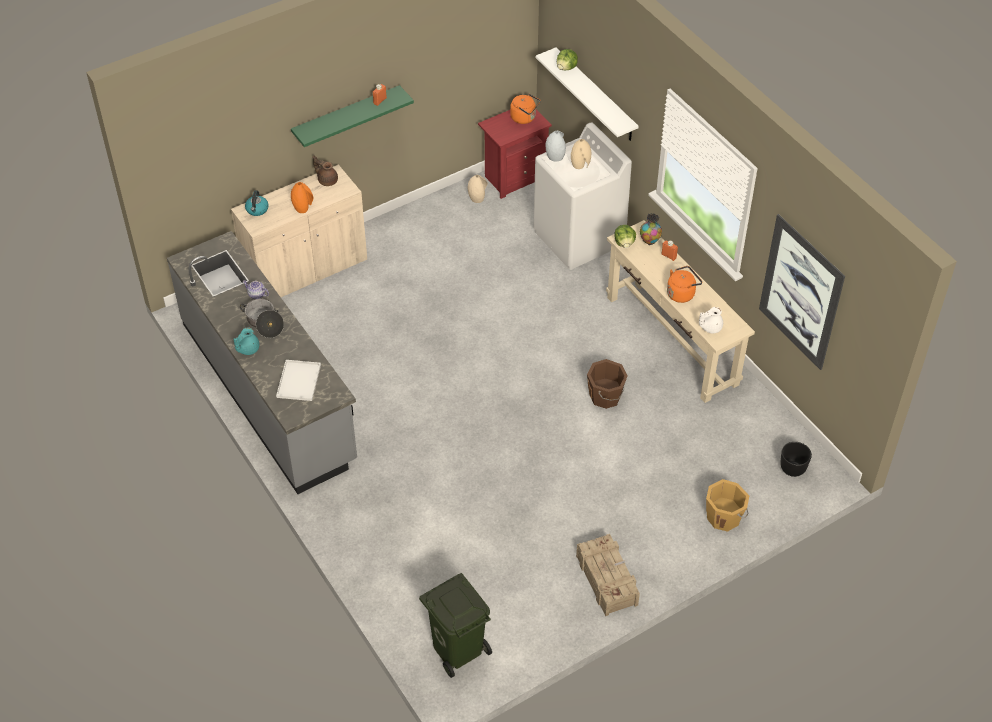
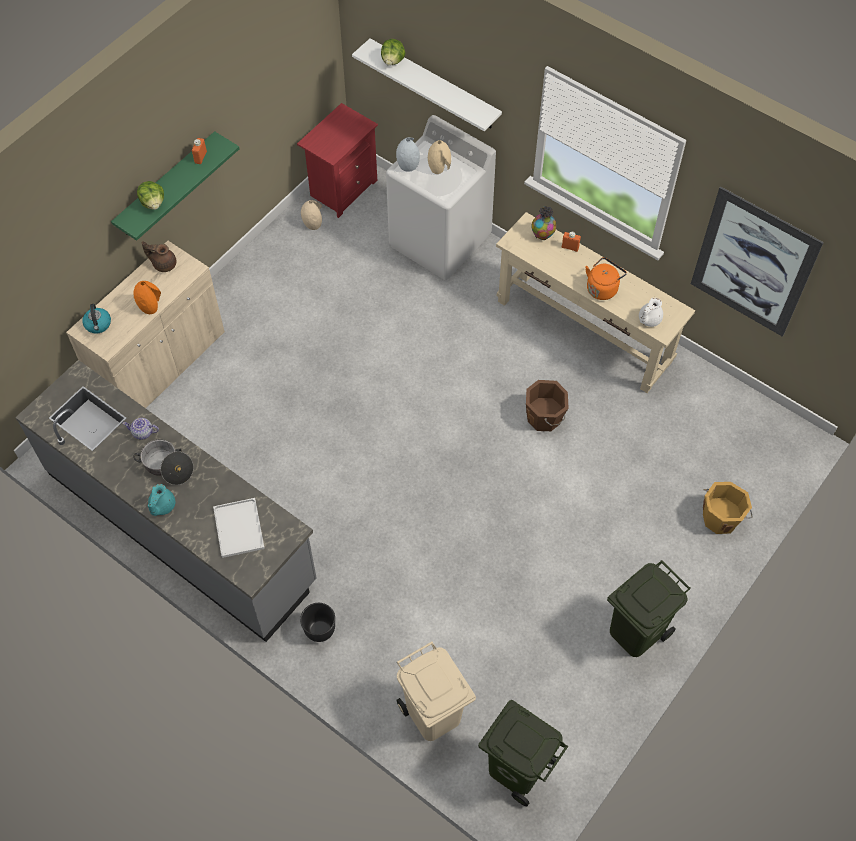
camera: 20 degrees left, 10 degrees up
orange kettle [510,94,541,124] -> none
crate [576,534,640,616] -> green trash can [607,560,691,657]
lettuce [614,225,636,248] -> lettuce moved to [137,181,164,210]
black planter [780,442,812,477] -> black planter moved to [300,603,335,642]
none -> beige trash can [396,641,476,741]

